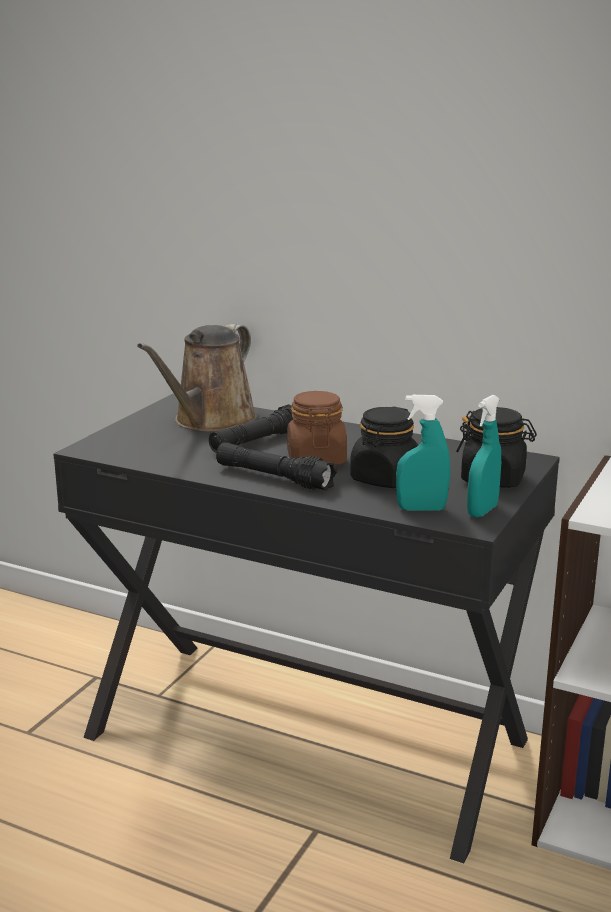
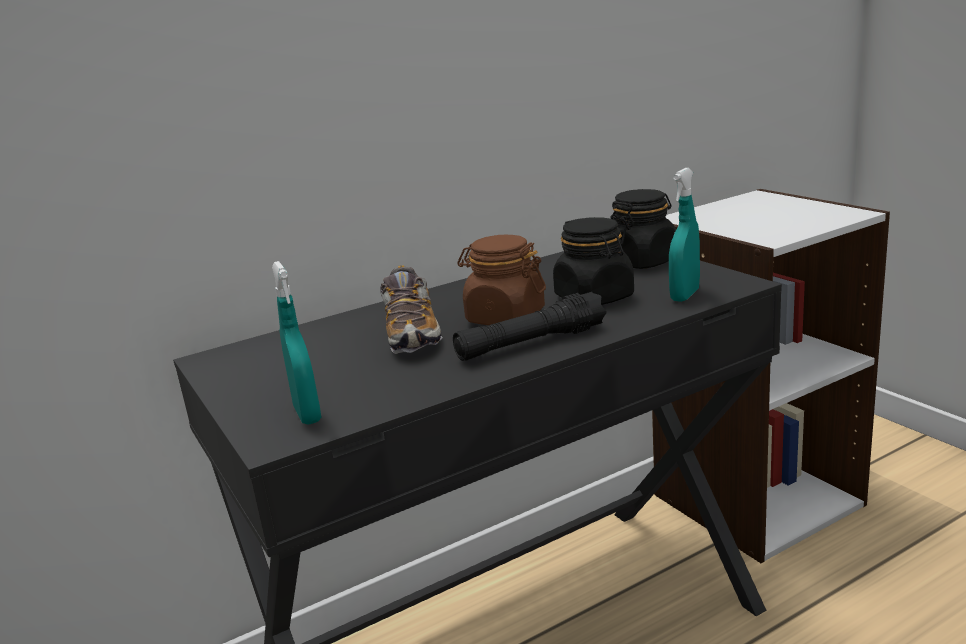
camera: 55 degrees left, 0 degrees up
brown watering can [137,324,257,432] -> none
black flashlight [209,404,293,453] -> shoe [380,265,443,354]
turquoise spray bottle [467,395,501,518] -> turquoise spray bottle moved to [272,261,321,425]

